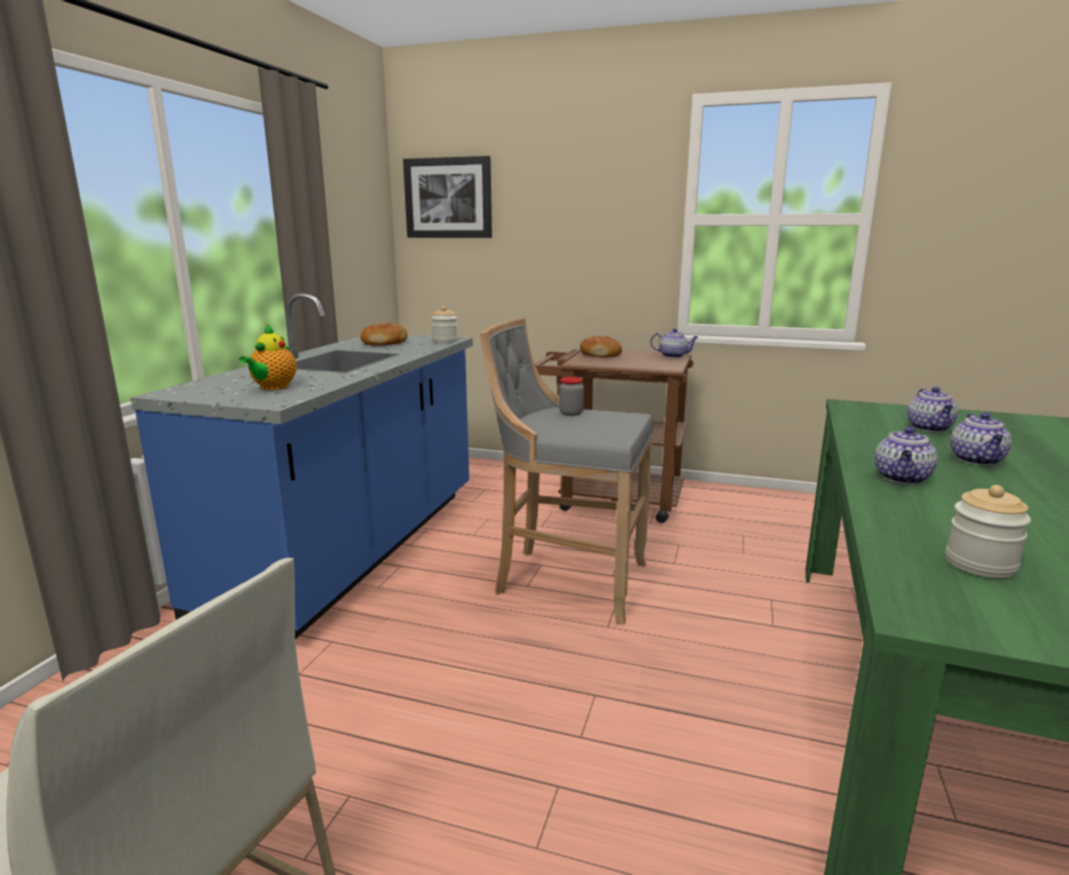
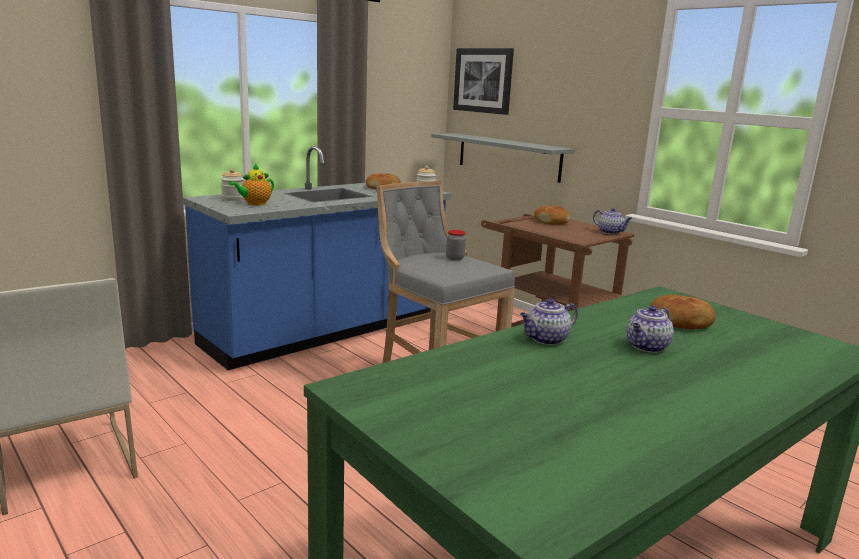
camera: 30 degrees right, 0 degrees up
teapot [907,387,958,432] -> bread [650,295,716,329]
jar [946,485,1031,578] -> jar moved to [221,169,244,201]
none -> grey shelf [431,133,575,183]

